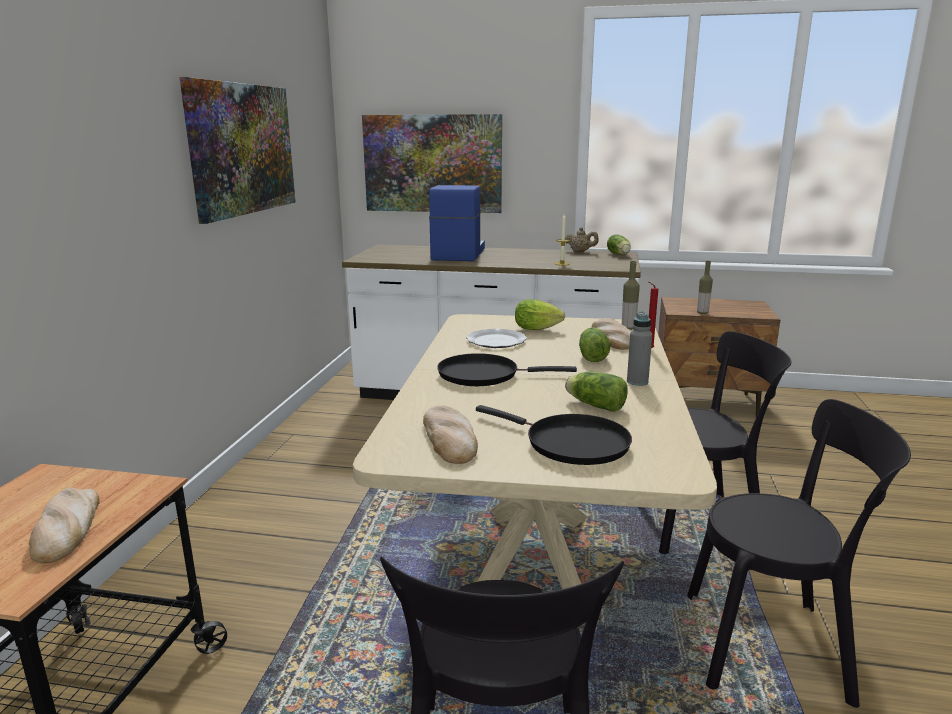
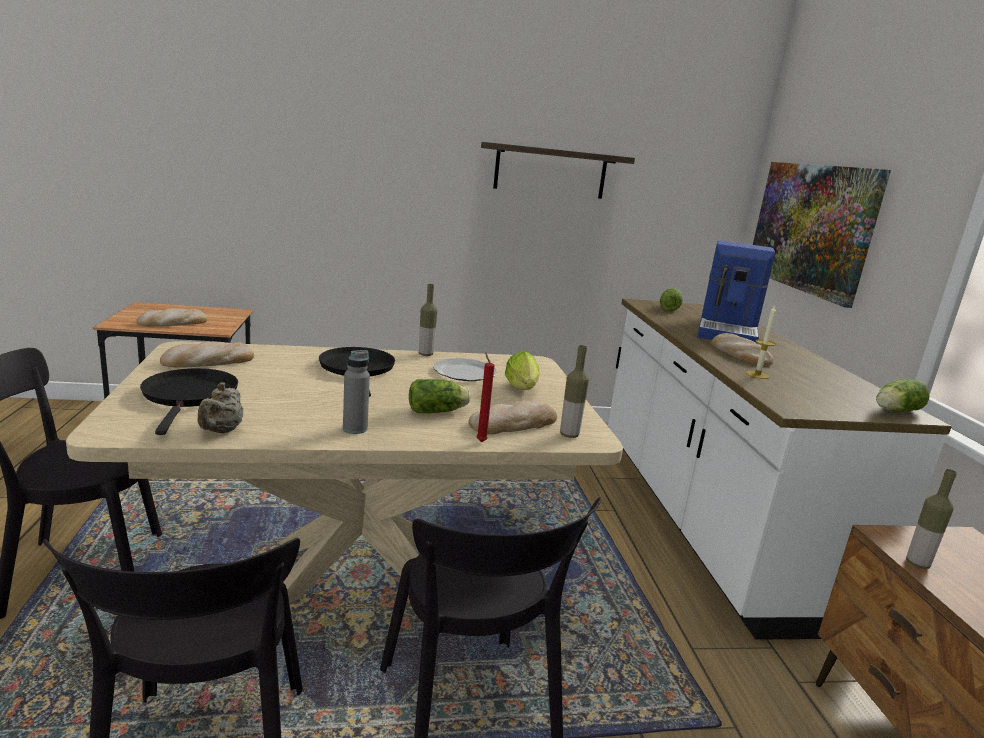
camera: 70 degrees right, 0 degrees up
picture [179,77,296,224] -> shelf [481,142,635,199]
coffee machine [429,185,485,261] -> coffee machine turned 120 degrees clockwise [697,240,775,344]
black frying pan [476,405,632,465] -> black frying pan turned 150 degrees clockwise [140,368,238,435]
beige teapot [565,227,599,252] -> beige teapot moved to [197,382,243,433]
lettuce [565,372,628,412] -> lettuce moved to [660,288,683,311]
none -> bottle [419,284,438,356]
none -> bread [712,333,773,366]

